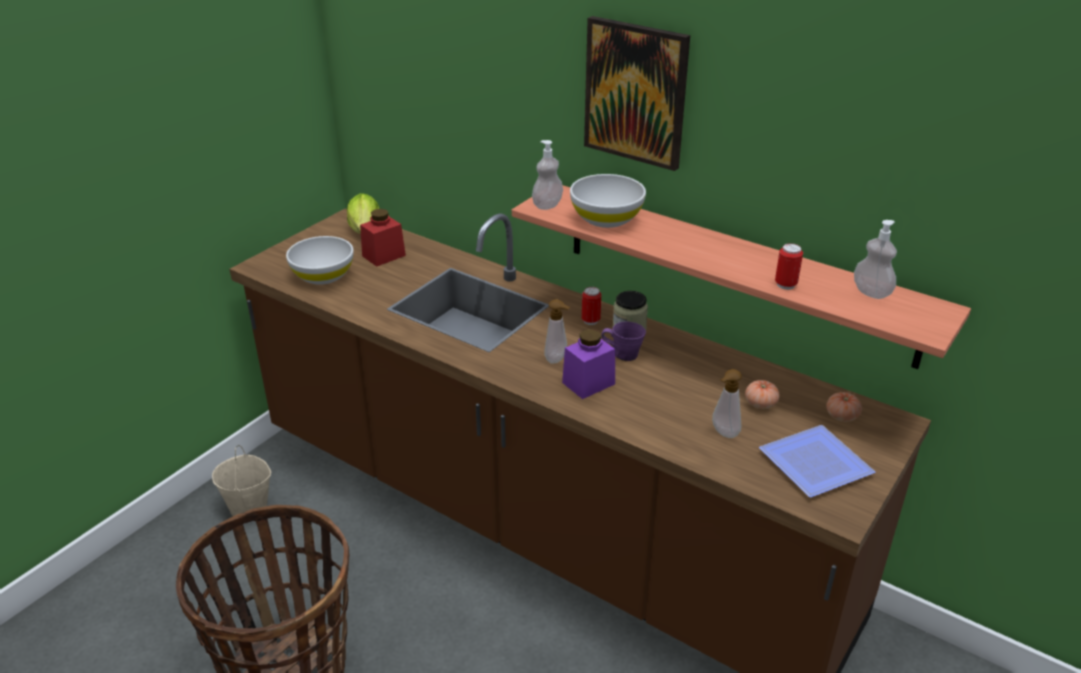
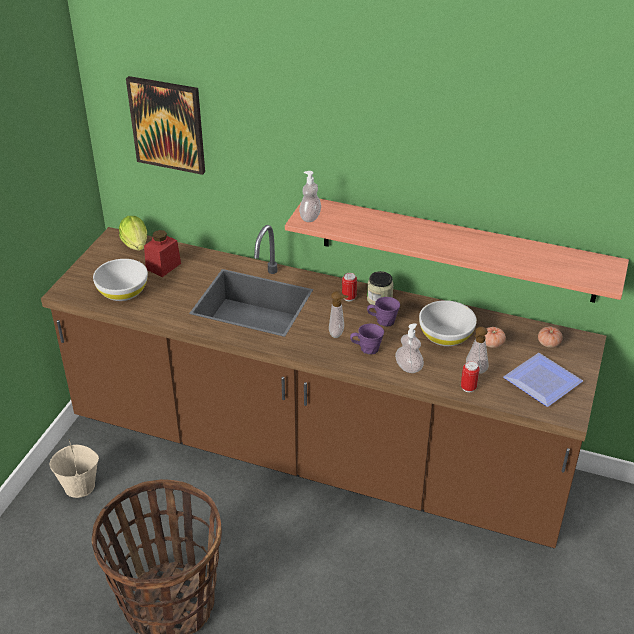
camera: 15 degrees left, 5 degrees up
purple jar [562,329,615,399] -> purple mug [350,324,384,355]
white bowl [570,174,646,228] -> white bowl moved to [419,300,477,346]
picture [584,16,690,171] -> picture moved to [126,76,205,175]
can [775,243,803,290] -> can moved to [461,361,480,392]
soap dispenser [854,220,897,299] -> soap dispenser moved to [395,323,424,373]

